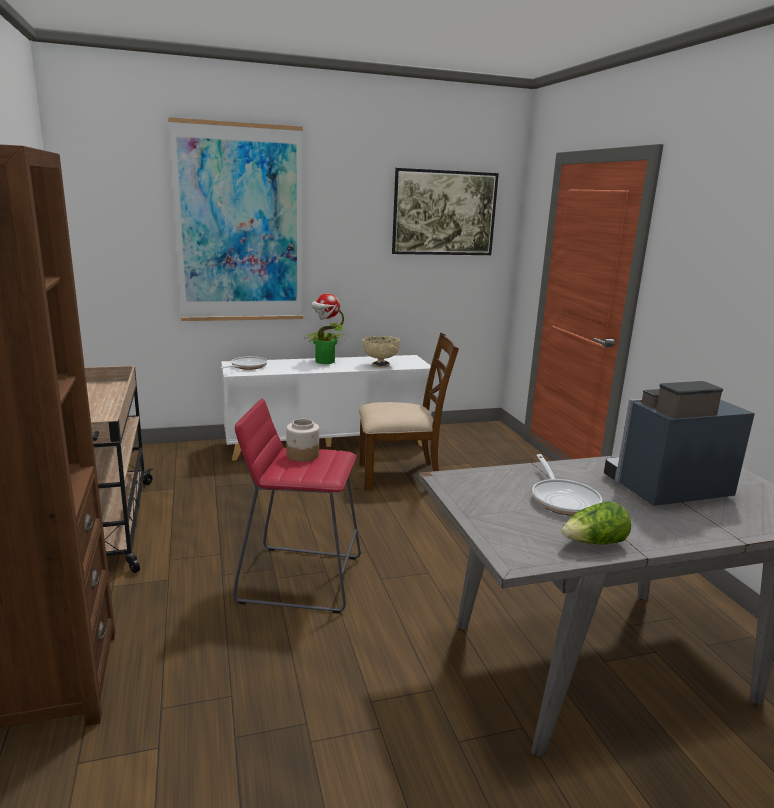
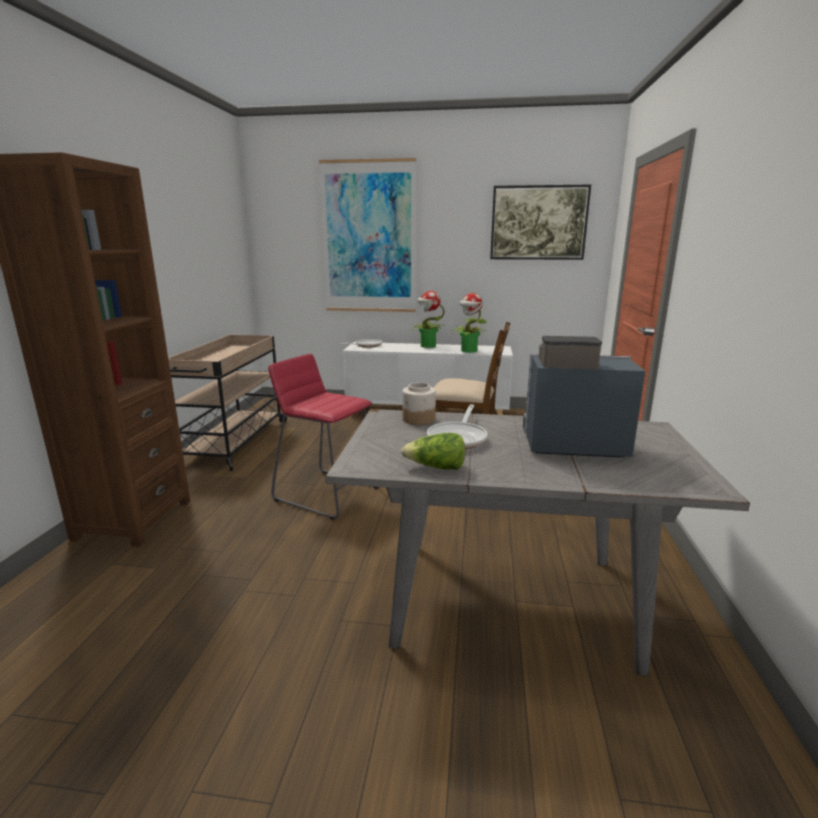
camera: 25 degrees right, 0 degrees up
jar [286,419,319,462] -> jar moved to [402,382,436,425]
beige bowl [363,336,400,368] -> potted plant [451,293,488,353]

